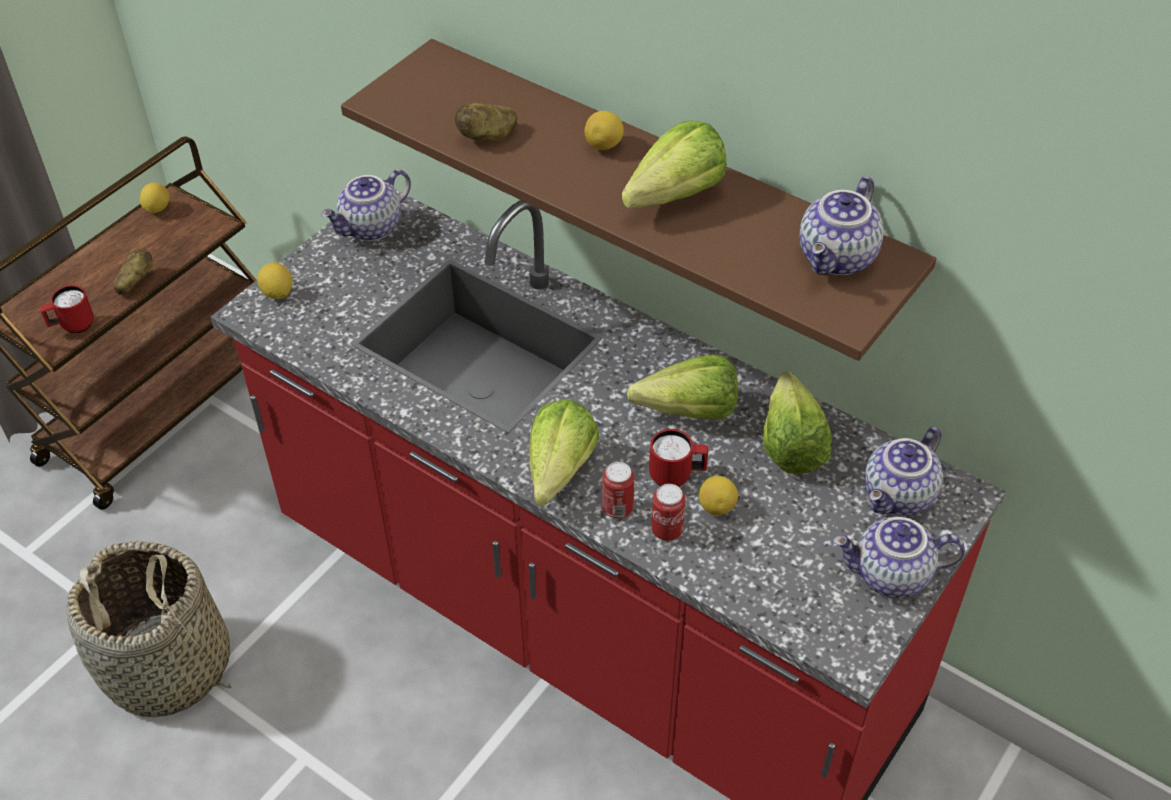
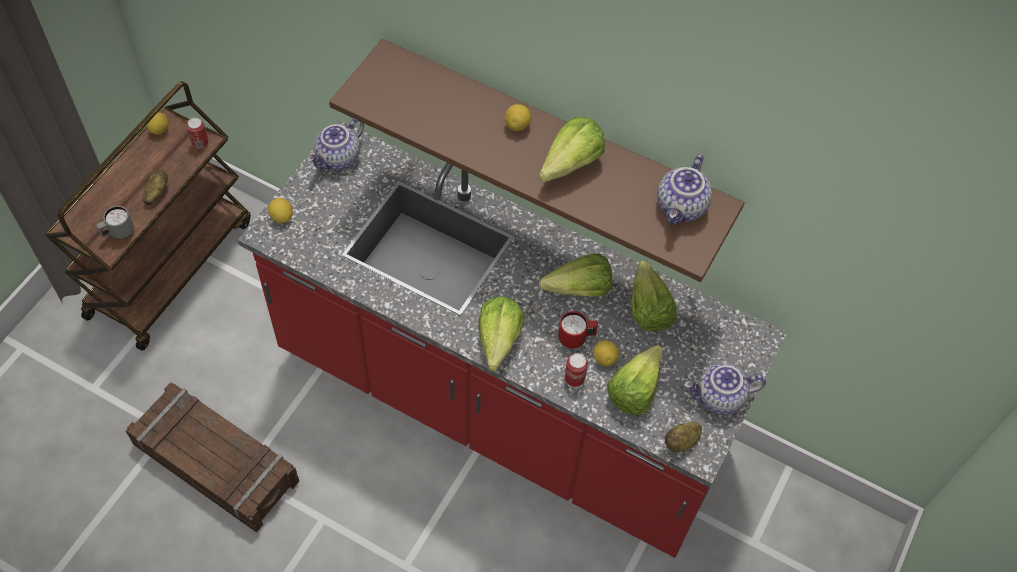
camera: 10 degrees left, 10 degrees up
red mug [40,285,94,333] -> grey mug [96,206,134,240]
basket [66,541,231,717] -> crate [126,383,299,533]
potato [455,103,517,141] -> potato moved to [665,422,702,452]
can [602,462,635,519] -> can moved to [187,118,209,148]
teapot [865,427,943,516] -> none
none -> lettuce [607,345,663,415]

